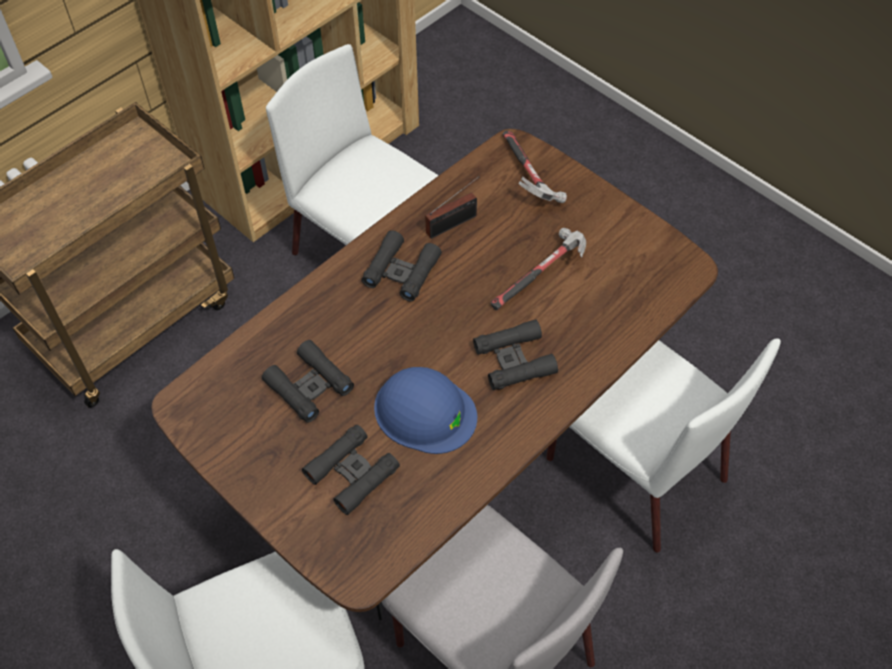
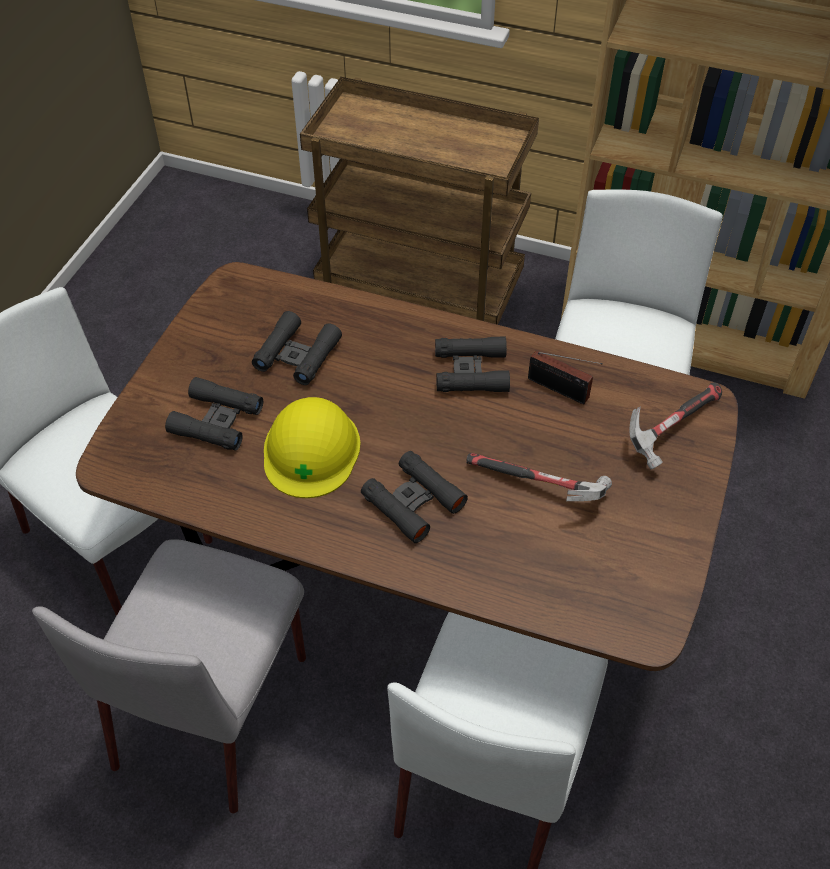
camera: 65 degrees right, 5 degrees down
blue hard hat [374,367,477,454] -> yellow hard hat [264,397,361,498]

